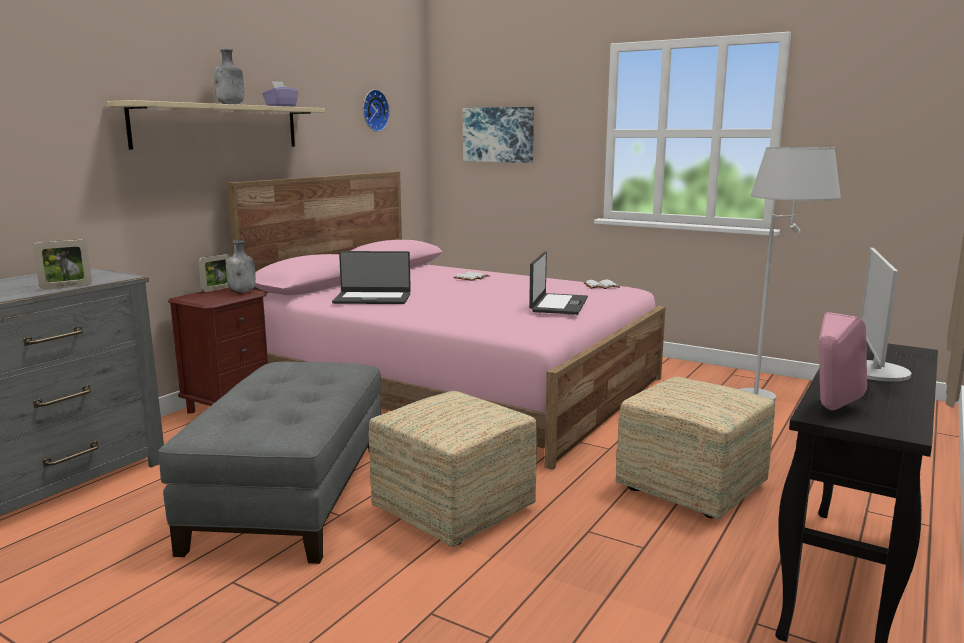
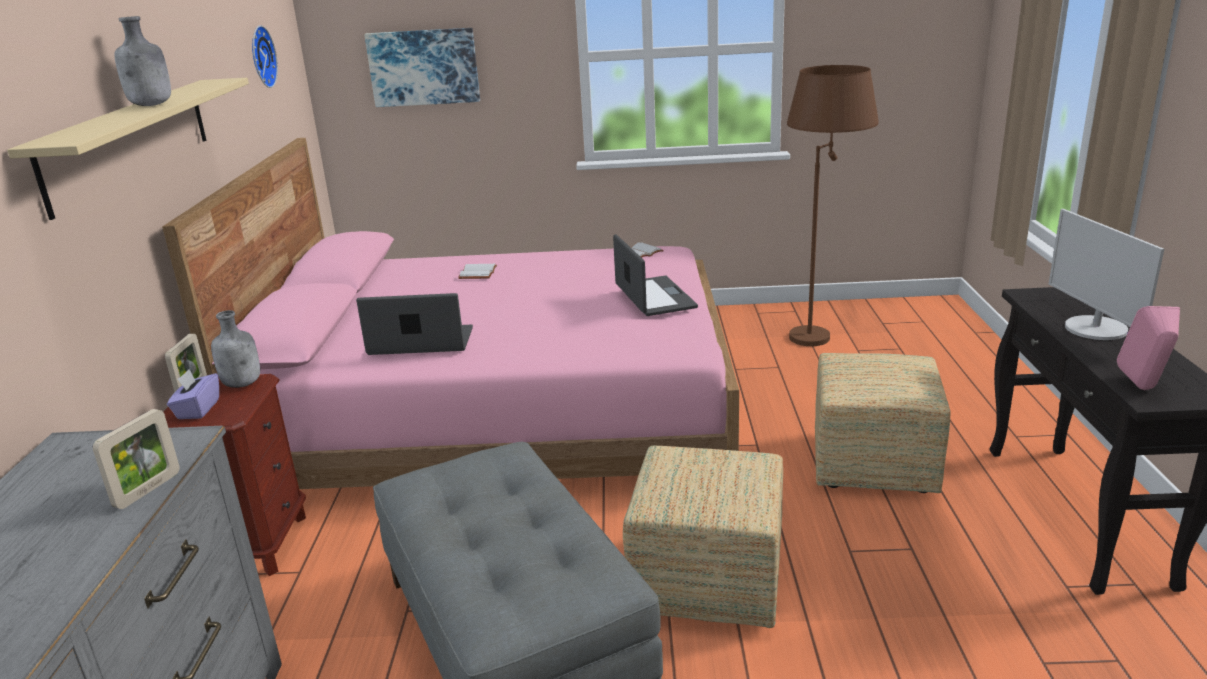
camera: 30 degrees left, 10 degrees up
purple tissue box [262,81,298,107] -> purple tissue box moved to [167,369,219,419]
laptop [332,251,411,304] -> laptop turned 150 degrees counterclockwise [356,293,473,355]
white floor lamp [739,147,841,402] -> brown floor lamp [787,65,879,346]

